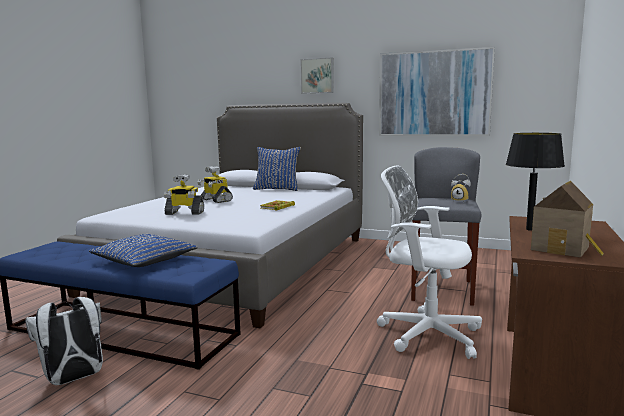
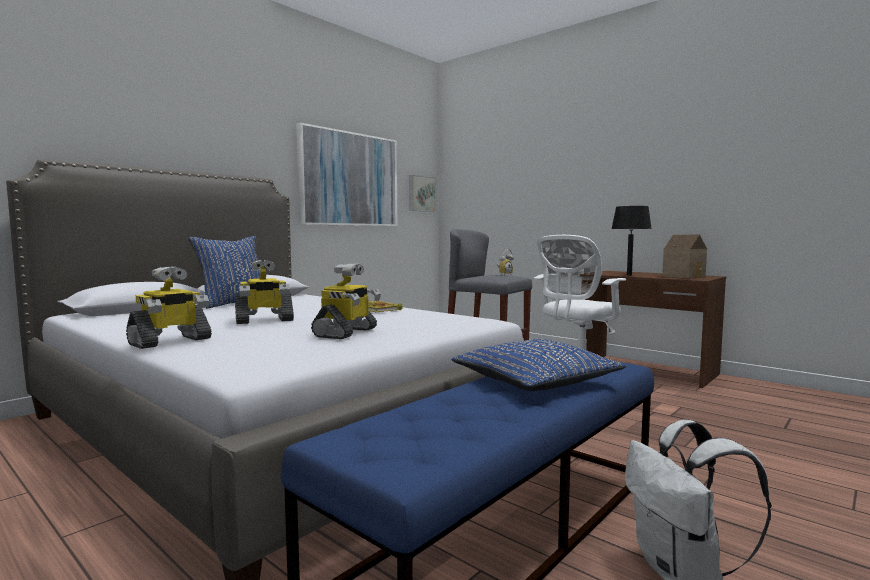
camera: 70 degrees left, 5 degrees down
picture [300,58,334,94] -> picture moved to [409,175,436,212]
none -> toy robot [126,266,212,349]

